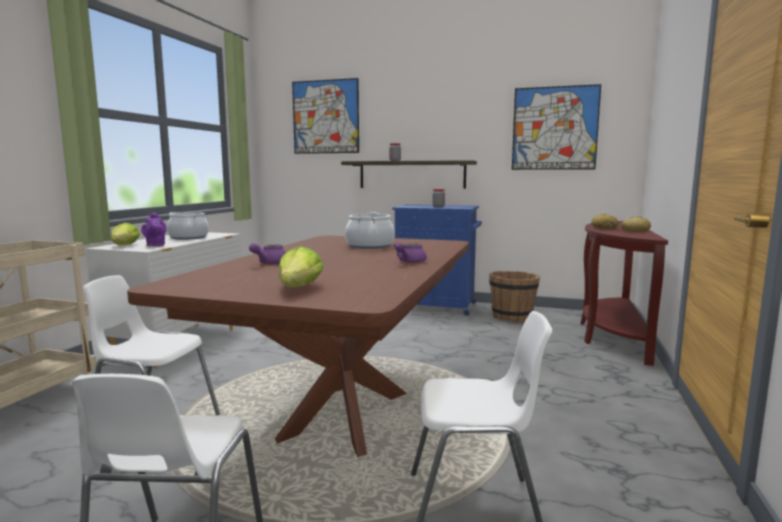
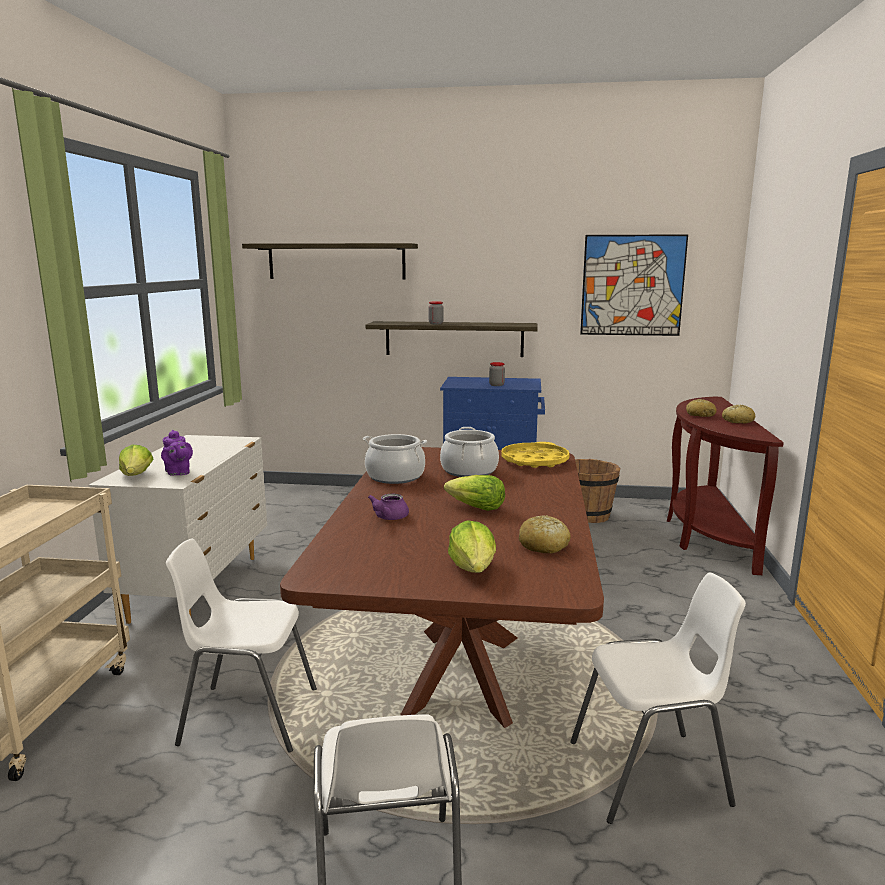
camera: 10 degrees left, 5 degrees up
cooking pot [167,212,209,240] -> cooking pot moved to [363,434,427,484]
picture [292,78,359,154] -> shelf [242,243,418,279]
purple teapot [393,242,427,263] -> none
none -> lettuce [444,475,505,511]
none -> yellow tray [501,442,569,468]
none -> bread [519,515,571,553]

